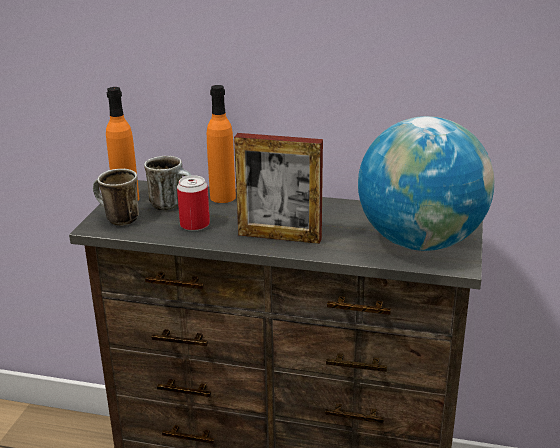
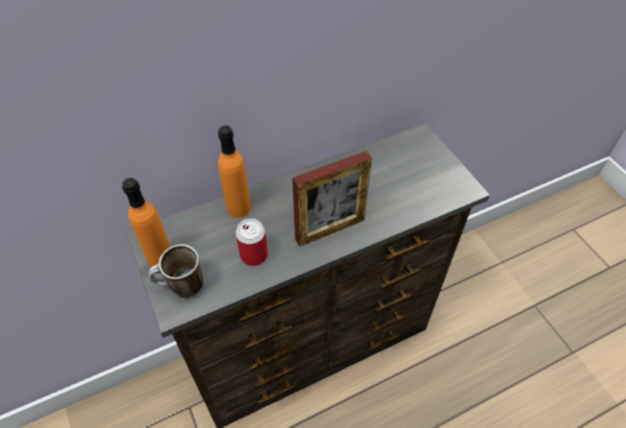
camera: 40 degrees left, 25 degrees up
mug [144,156,191,210] -> none
globe [358,116,494,251] -> none

